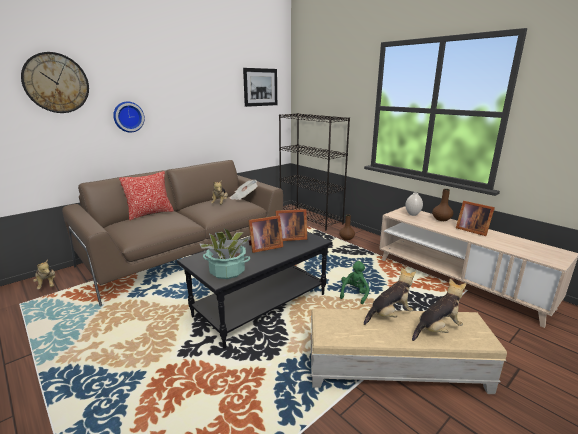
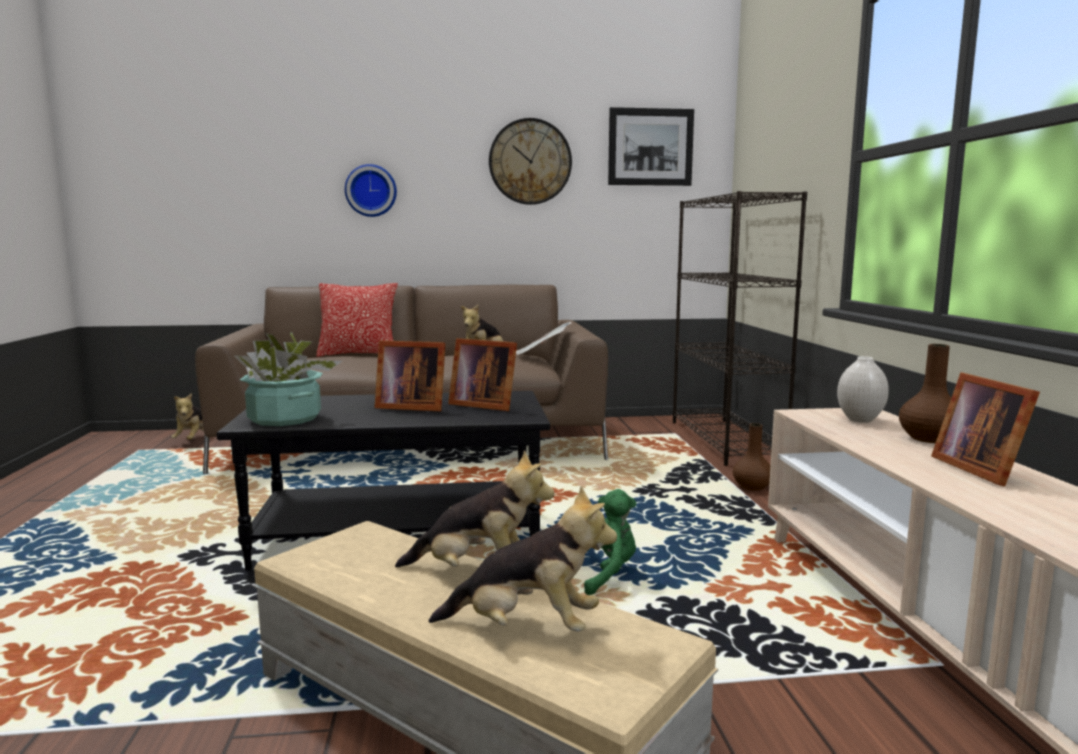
camera: 35 degrees right, 10 degrees down
wall clock [21,52,89,113] -> wall clock moved to [489,118,572,205]

